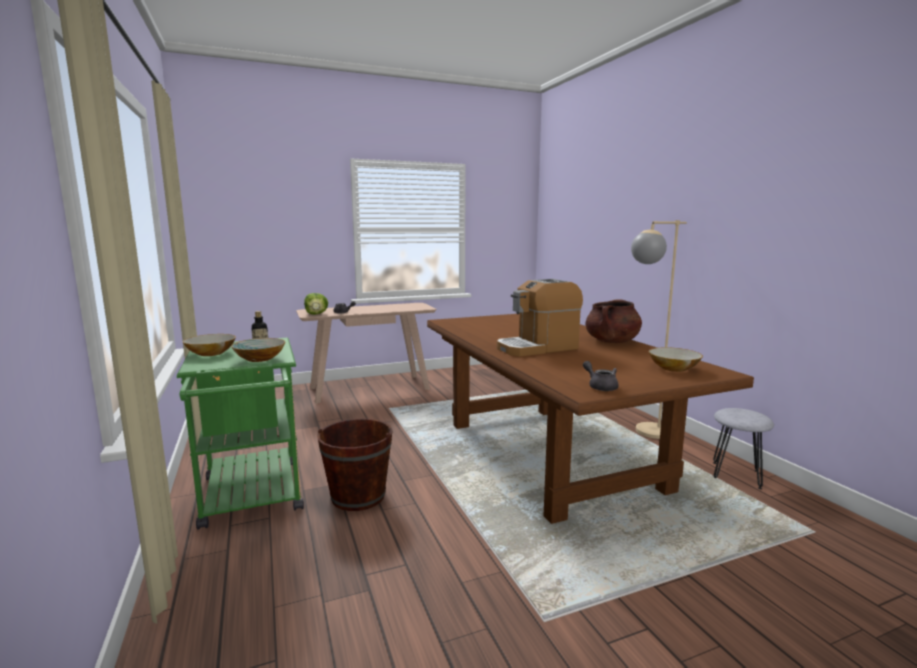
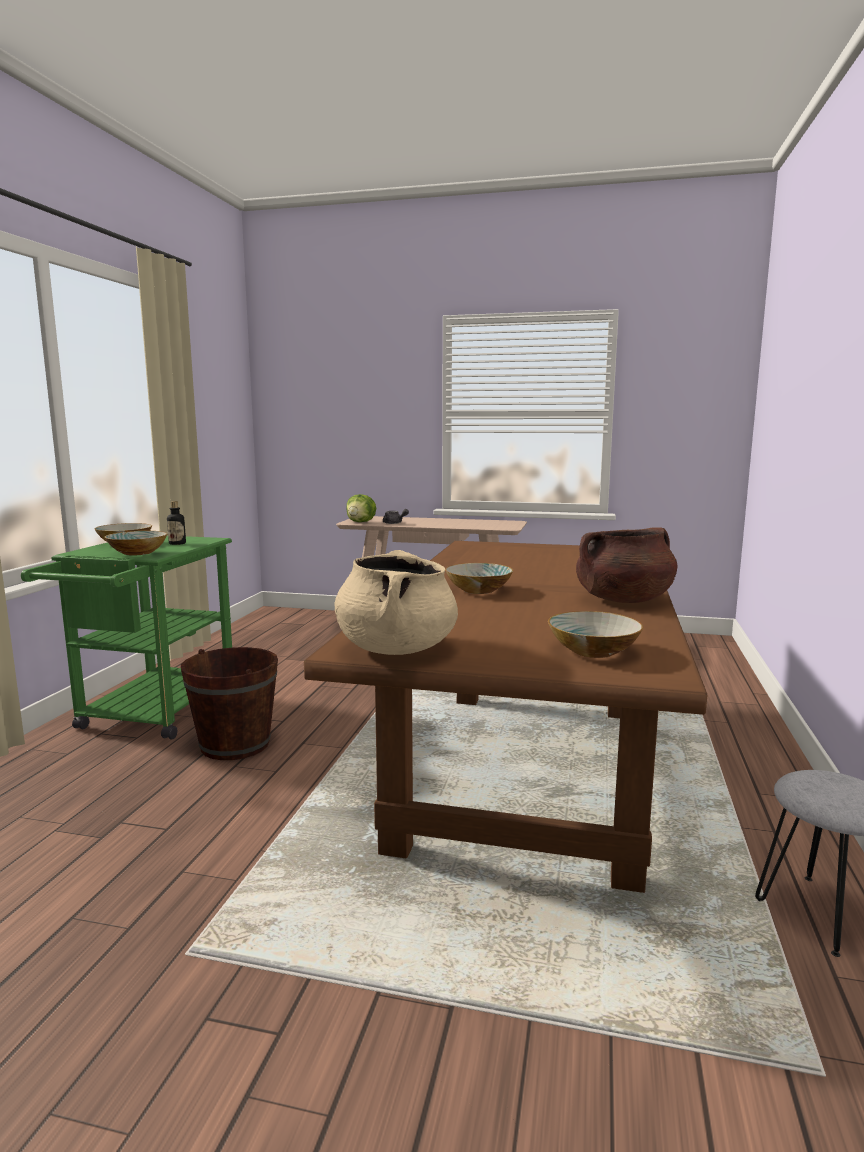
camera: 35 degrees right, 0 degrees up
coffee machine [497,279,583,356] -> bowl [445,563,513,594]
grey teapot [583,361,619,391] -> beige cooking pot [334,550,458,655]
beige floor lamp [631,220,687,439] -> none

